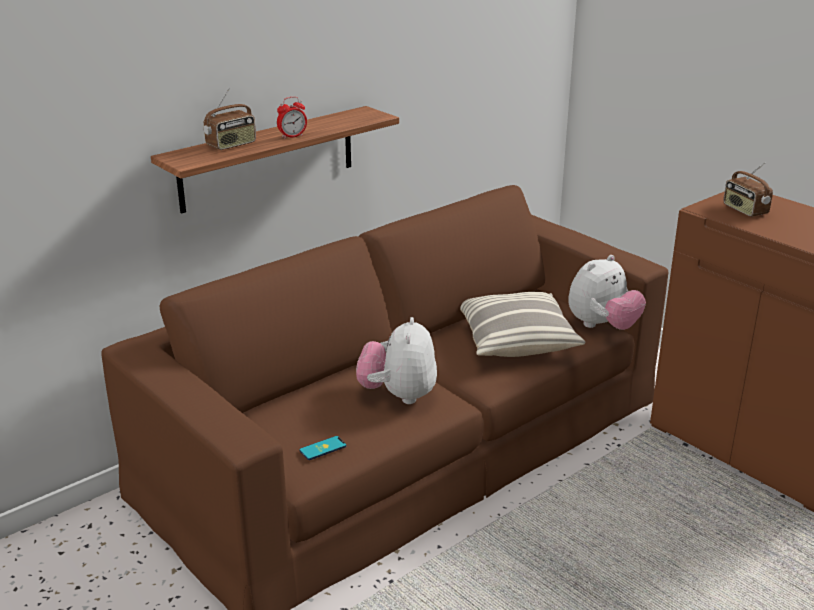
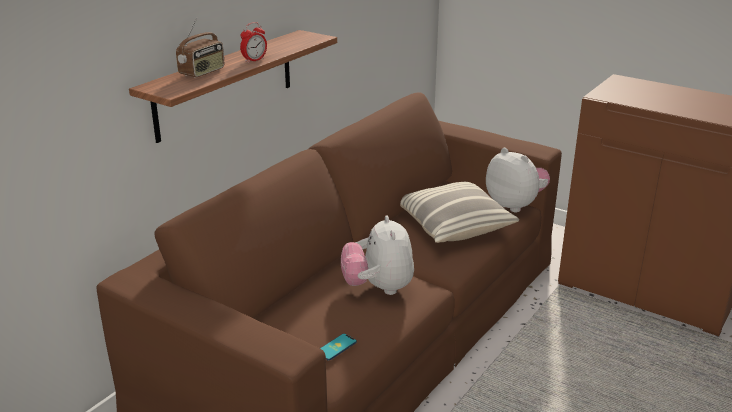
camera: 15 degrees left, 0 degrees up
plush toy [568,255,646,330] -> plush toy turned 75 degrees counterclockwise [486,148,550,212]
radio [723,163,773,217] -> none

